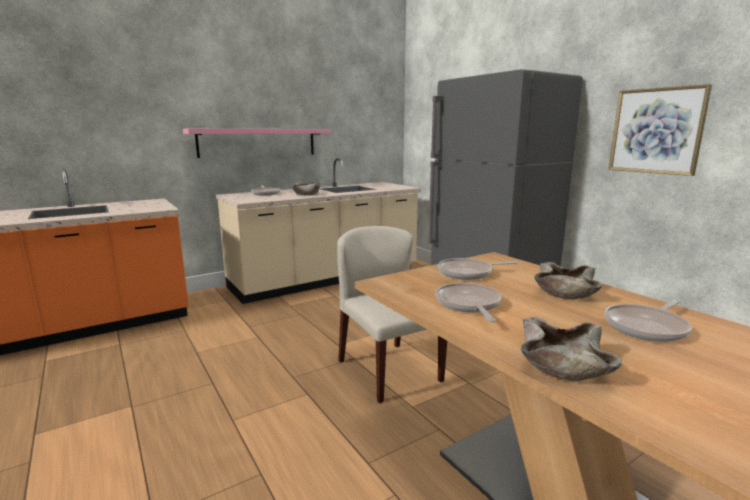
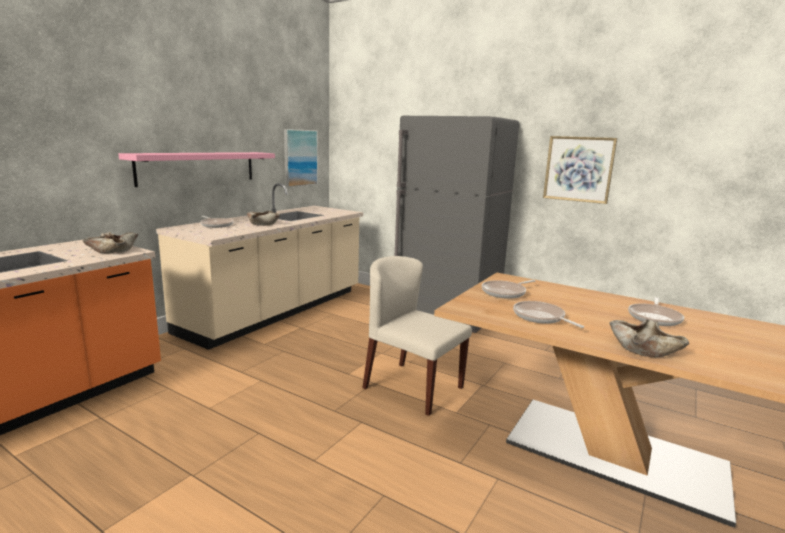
camera: 25 degrees left, 0 degrees up
beige bowl [534,262,602,299] -> beige bowl moved to [83,232,138,254]
none -> picture [284,129,318,187]

